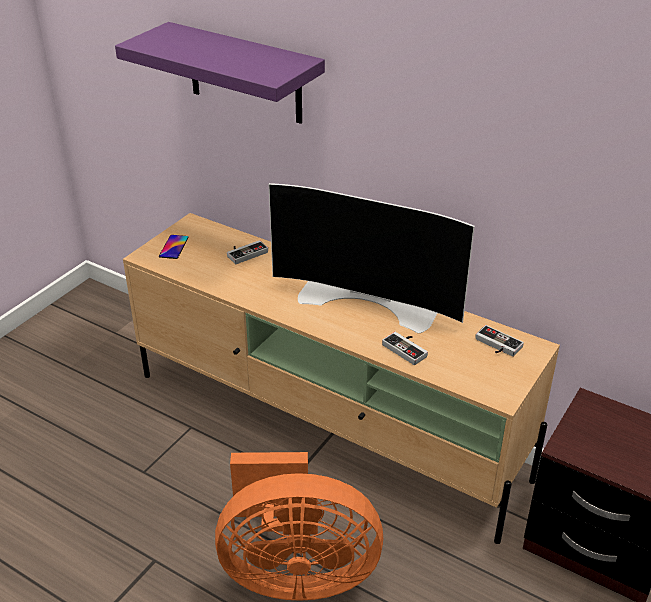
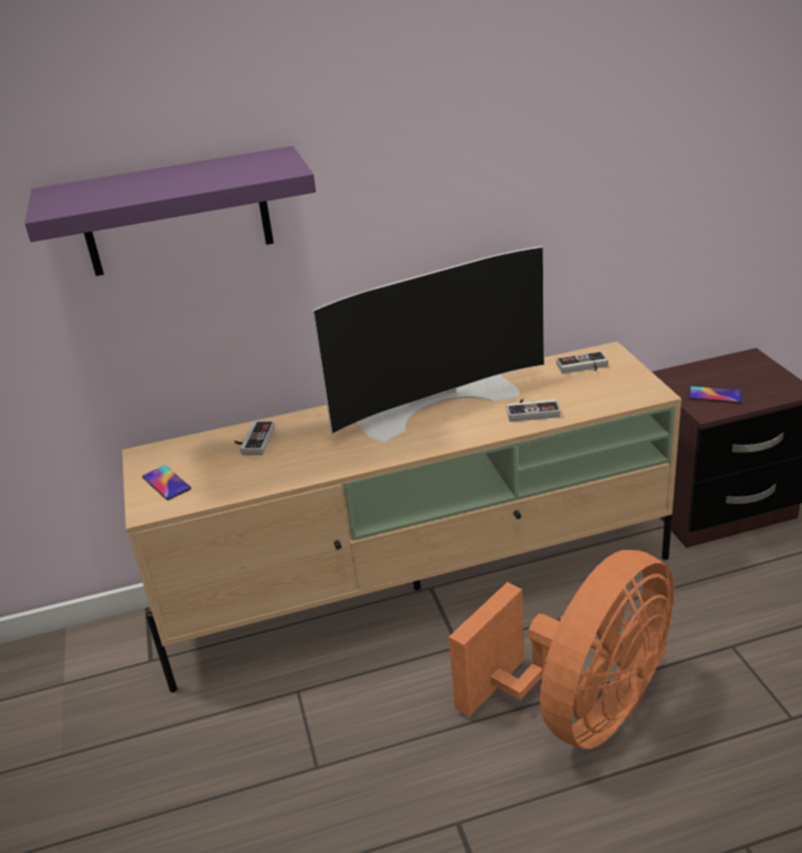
camera: 45 degrees left, 5 degrees down
none -> phone [688,386,742,403]

